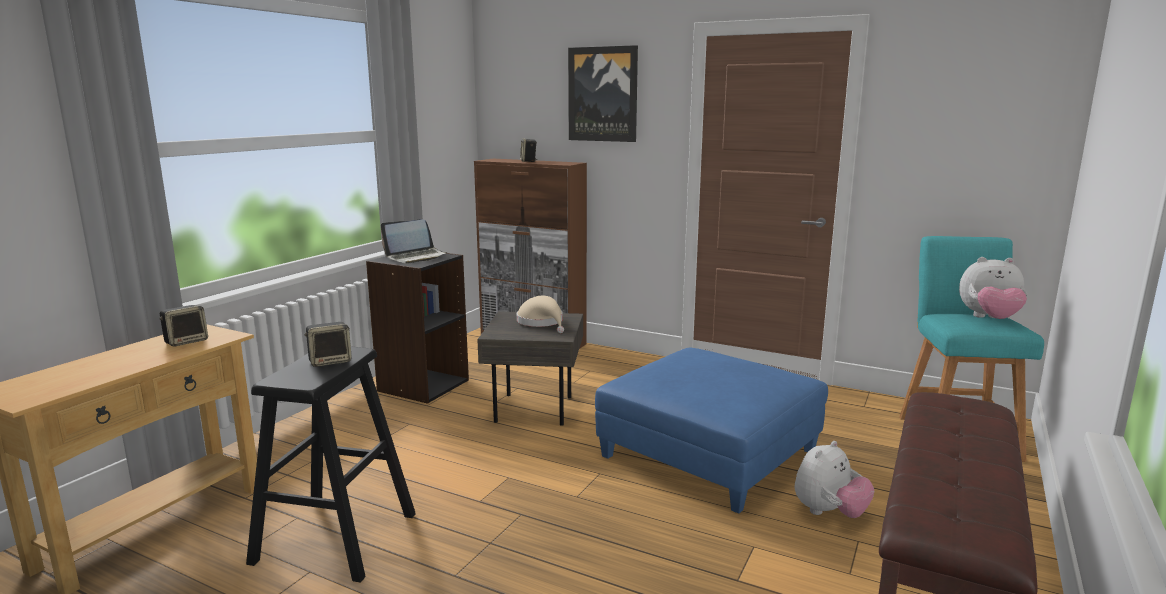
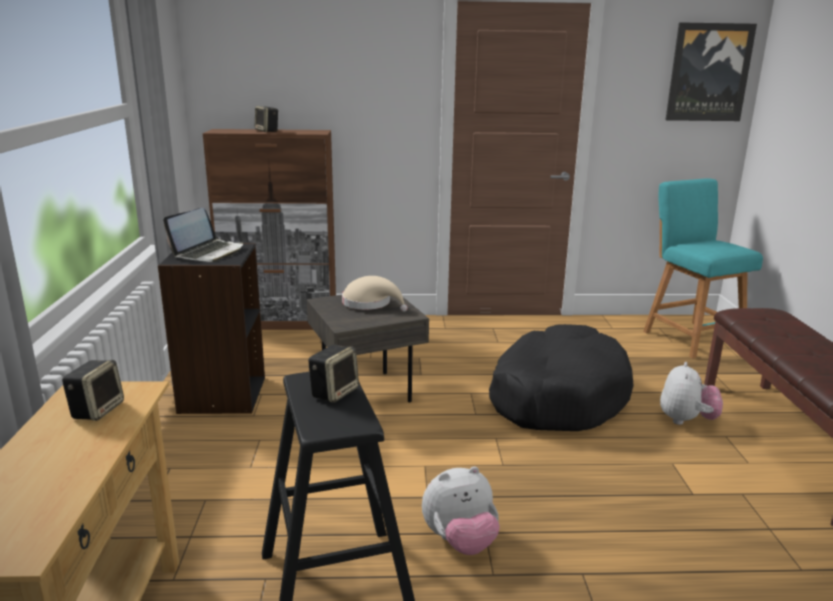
camera: 30 degrees left, 5 degrees up
picture [568,45,638,142] -> picture moved to [666,22,757,121]
blue ottoman [595,348,828,514] -> black dog bed [489,324,634,431]
plush toy [959,257,1027,319] -> plush toy moved to [422,467,500,555]

